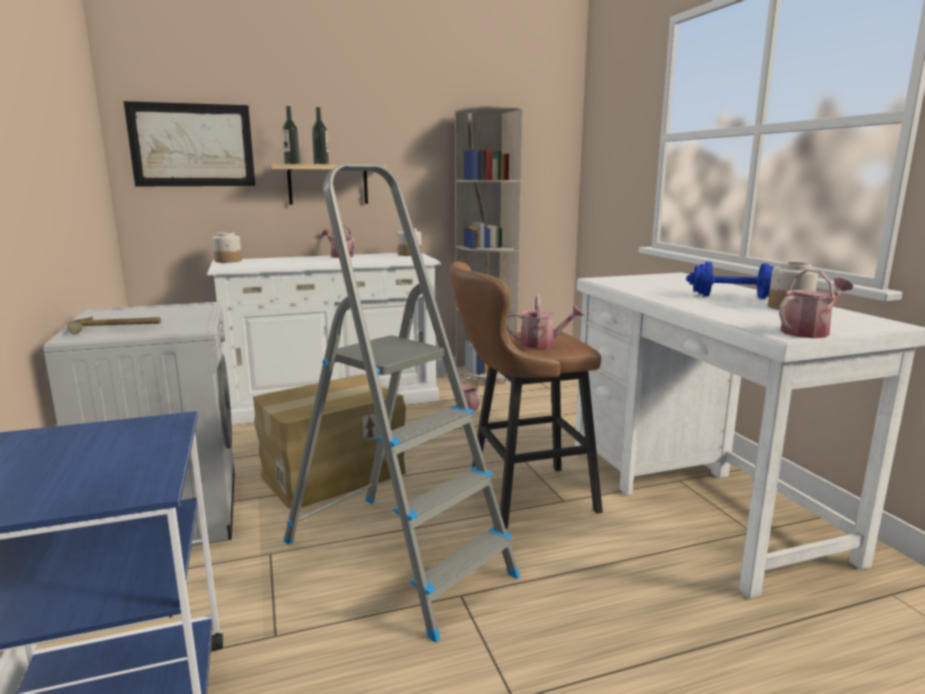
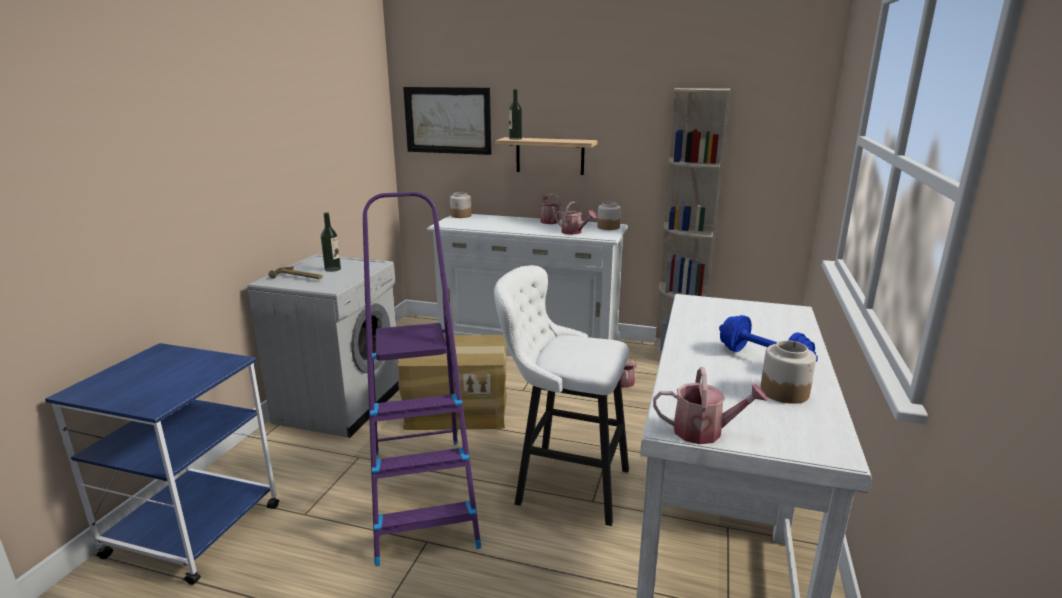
camera: 35 degrees right, 5 degrees up
grey step ladder [284,163,520,642] -> purple step ladder [363,192,481,566]
bottle [312,107,329,164] -> bottle moved to [321,212,341,272]
brown stool [450,261,603,529] -> white stool [494,265,629,526]
watering can [507,295,584,349] -> watering can moved to [555,201,597,235]

